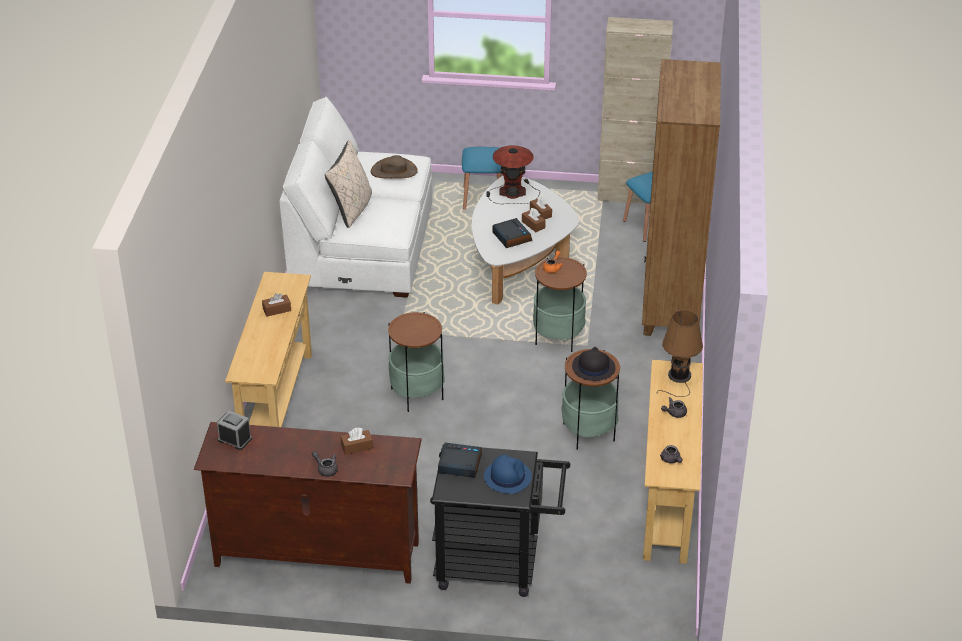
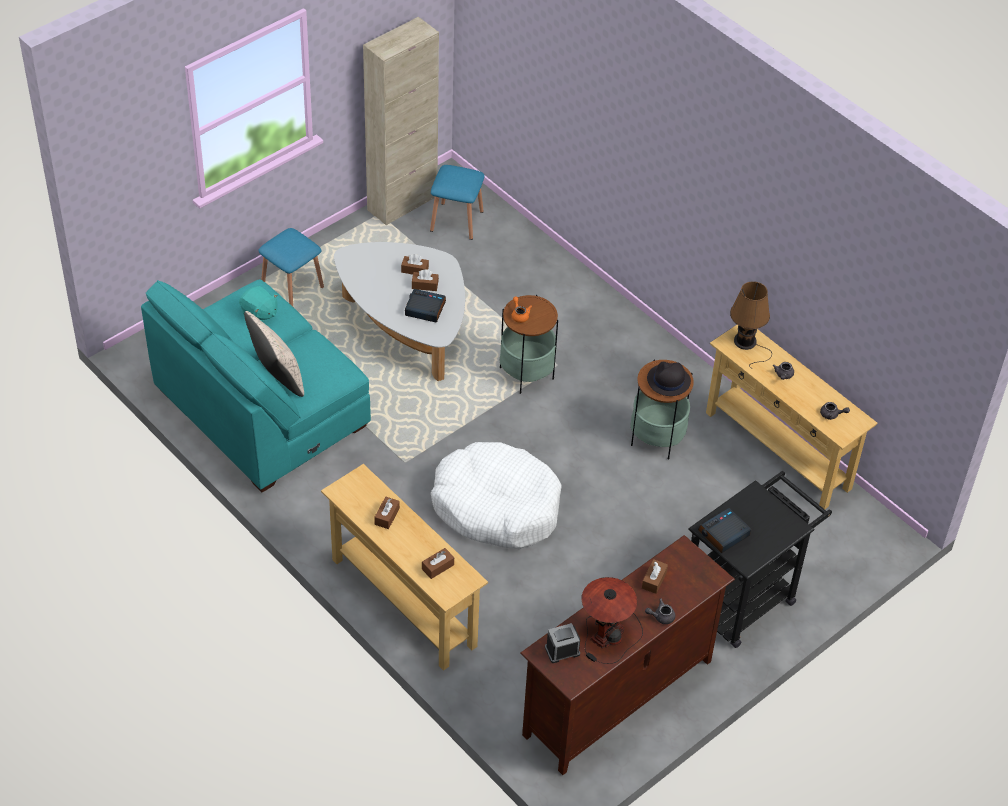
camera: 50 degrees left, 10 degrees up
white sofa [279,97,433,298] -> turquoise sofa [141,279,371,492]
brown hat [371,155,418,179] -> turquoise plush toy [239,286,278,323]
side table [388,312,445,412] -> white dog bed [431,442,562,549]
blue hat [484,454,532,494] -> none
table lamp [486,146,540,204] -> table lamp moved to [582,577,643,664]
brown bookcase [642,59,721,336] -> none
none -> brown tissue box [422,548,454,579]

